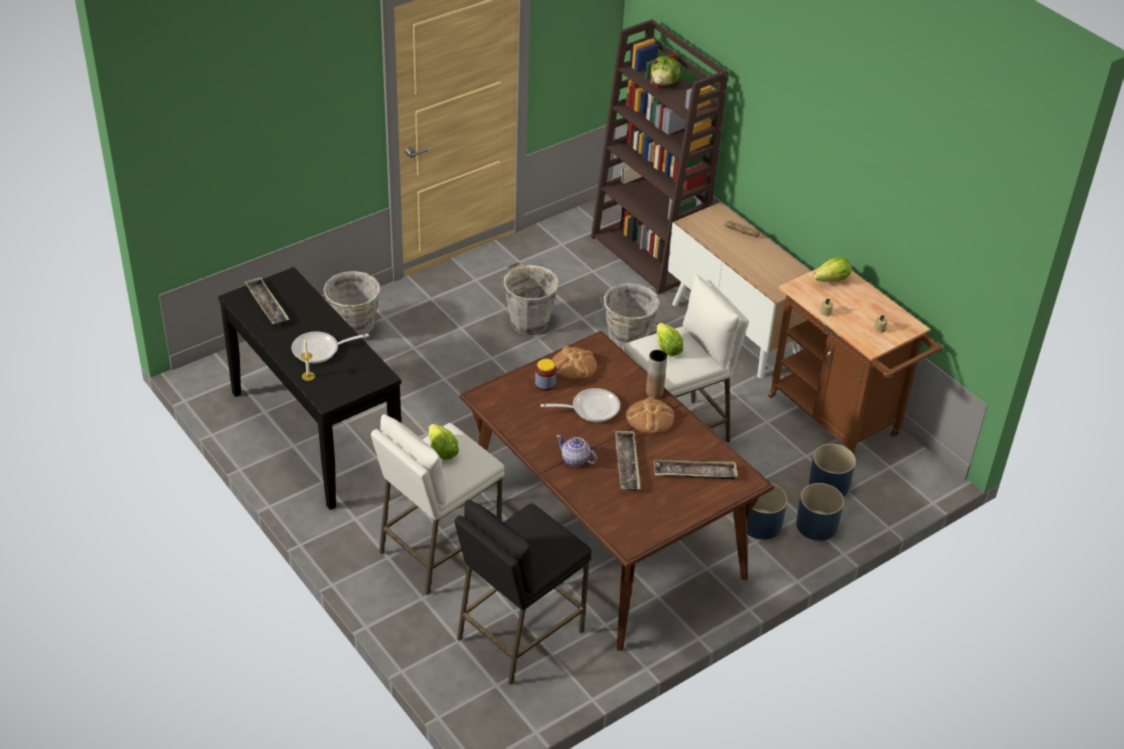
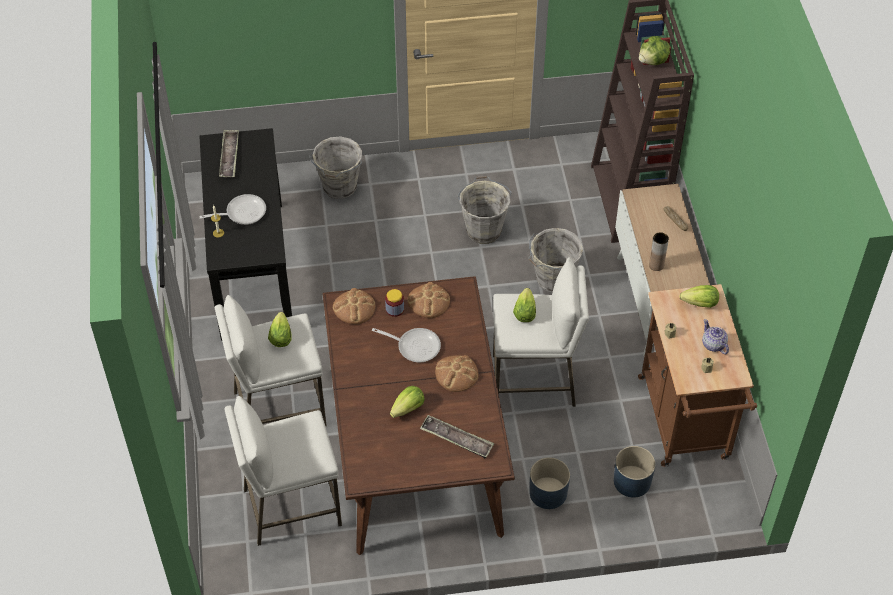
camera: 30 degrees right, 10 degrees up
frying pan [291,331,369,364] -> frying pan turned 150 degrees clockwise [199,194,266,225]
black stool [454,500,592,685] -> white stool [224,396,342,546]
teapot [556,435,597,467] -> teapot moved to [702,319,729,354]
tray [615,431,641,491] -> lettuce [390,386,425,418]
brown vase [646,350,667,398] -> brown vase moved to [649,232,669,271]
blue planter [796,483,844,541] -> none
none -> bread [333,288,375,324]

